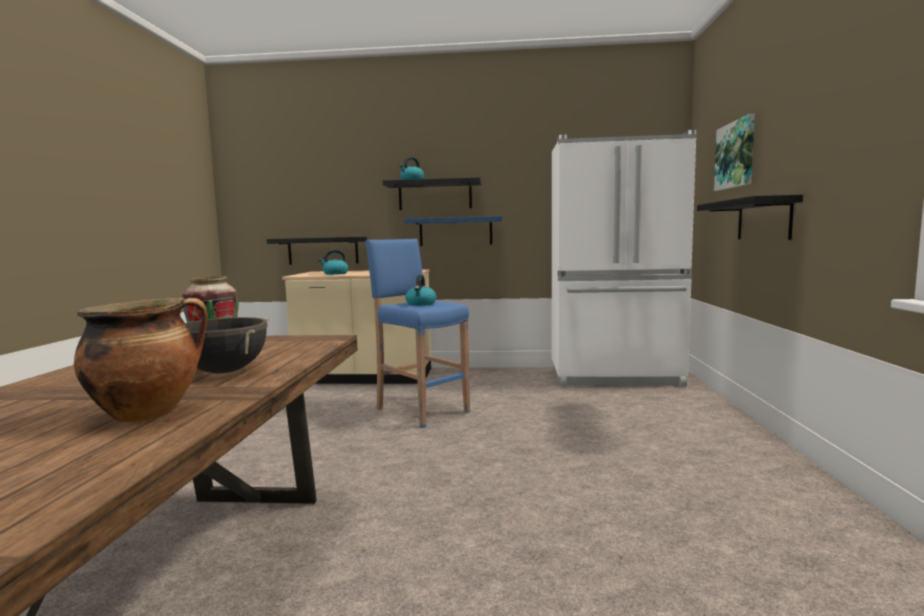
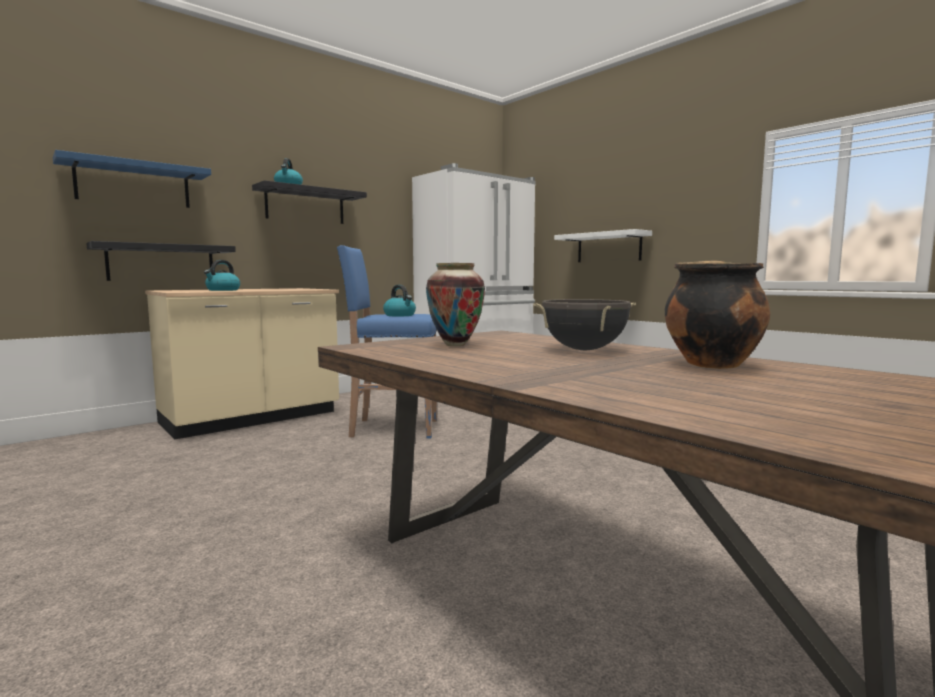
camera: 45 degrees left, 0 degrees up
blue shelf [405,216,502,246] -> blue shelf moved to [53,150,211,208]
black shelf [697,194,803,240] -> white shelf [554,229,652,262]
picture [714,114,755,191] -> none

